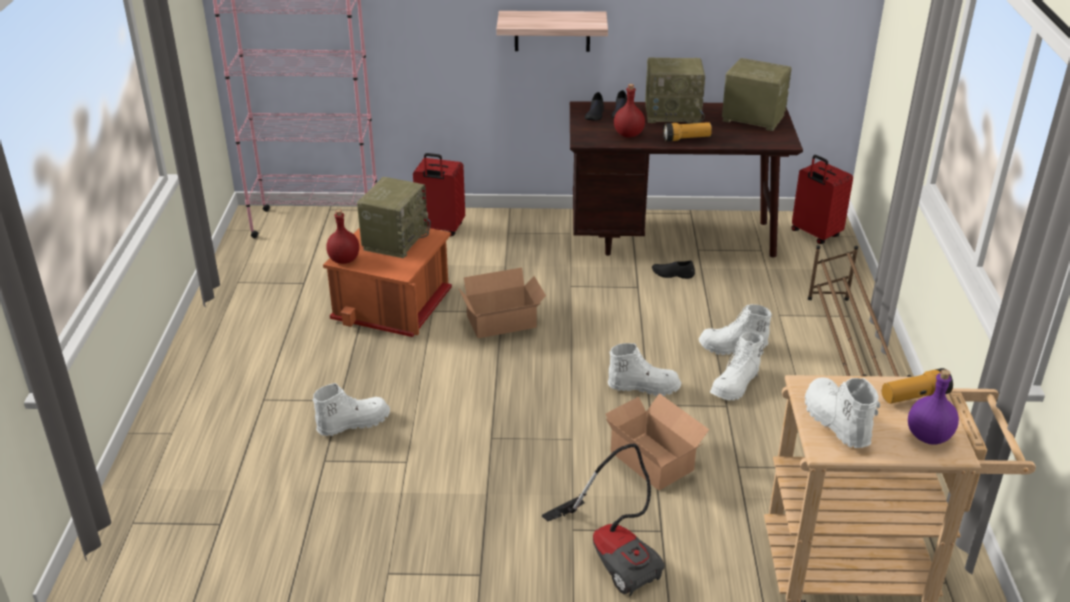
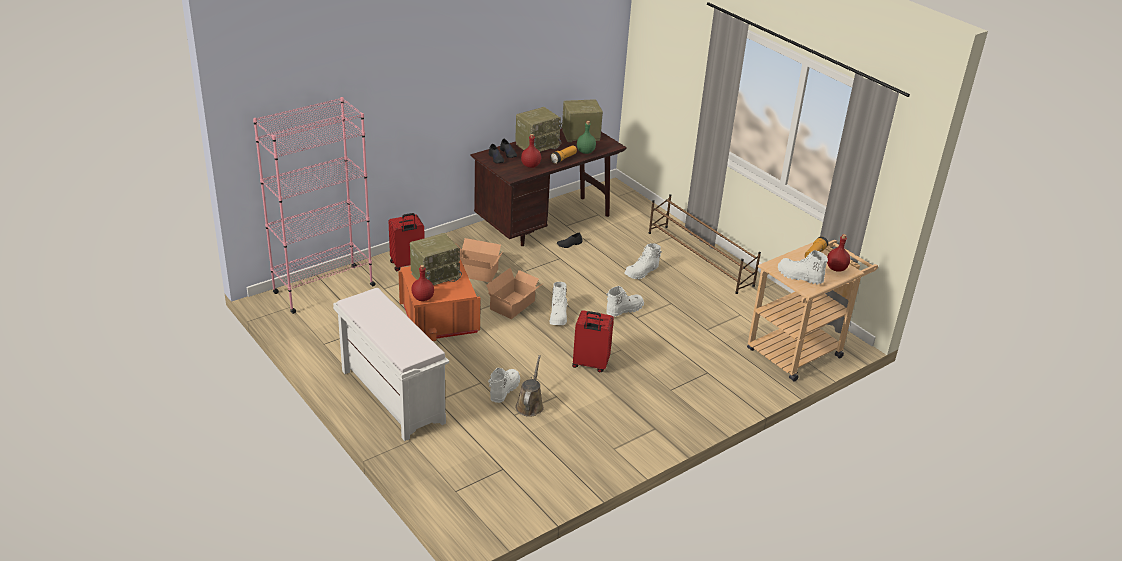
camera: 40 degrees left, 0 degrees up
radio [357,177,431,258] -> radio turned 75 degrees clockwise [410,233,462,285]
shelf [496,11,608,52] -> none
vacuum cleaner [542,444,665,596] -> none
cardboard box [606,393,709,491] -> cardboard box moved to [455,238,503,282]
white boot [710,332,766,401] -> white boot moved to [549,282,569,325]
red suitcase [791,155,853,244] -> red suitcase moved to [572,310,614,372]
purple bottle [908,370,959,445] -> red bottle [827,234,850,272]
none -> white bench [333,288,449,441]
none -> brown watering can [515,355,544,417]
none -> green bottle [577,121,596,154]

